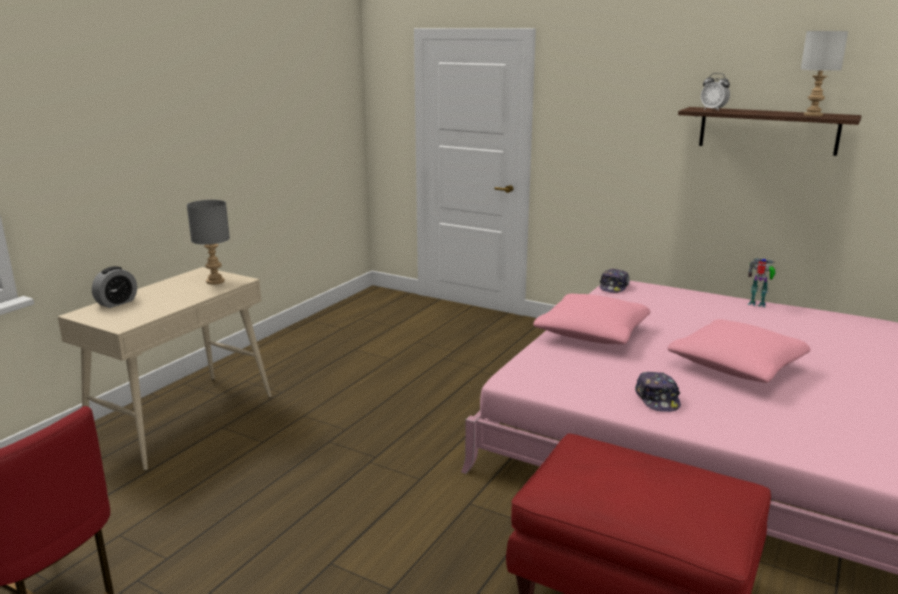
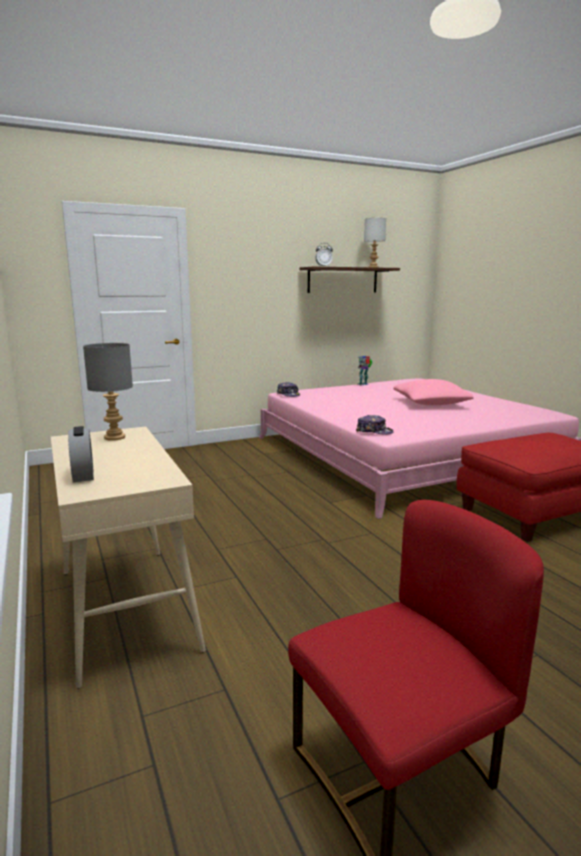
camera: 55 degrees left, 5 degrees down
pink pillow [534,294,650,345] -> none
cap [635,372,681,412] -> cap moved to [356,415,393,435]

